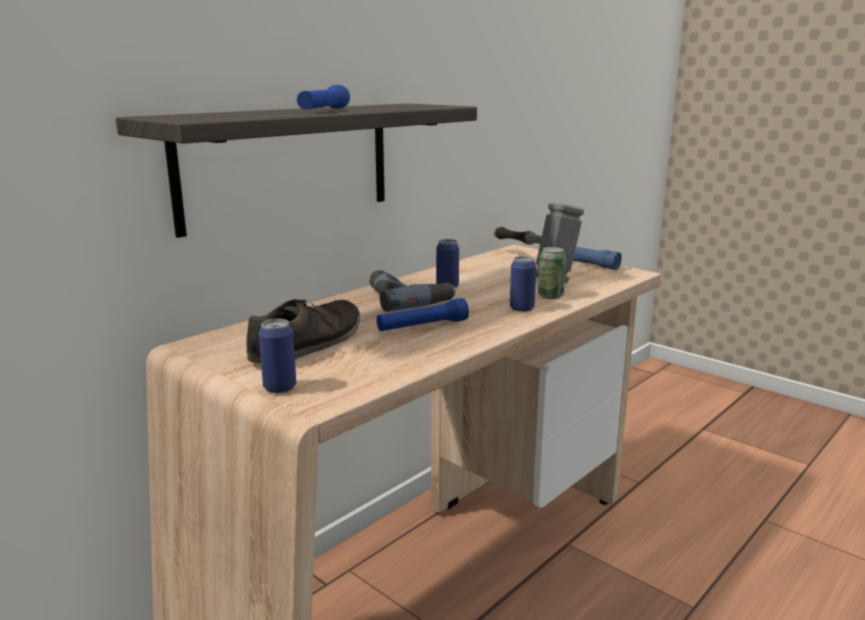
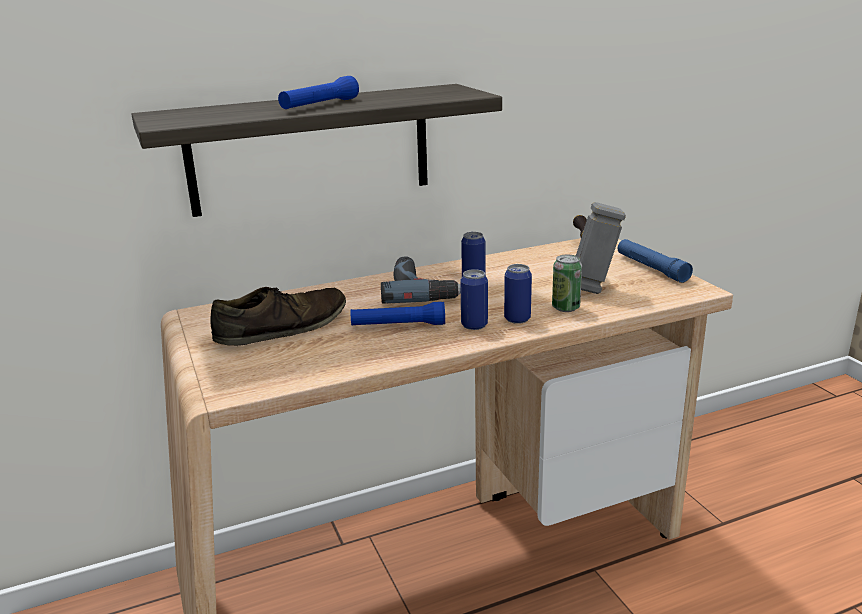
camera: 25 degrees right, 5 degrees up
can [259,319,296,393] -> can moved to [460,269,488,330]

